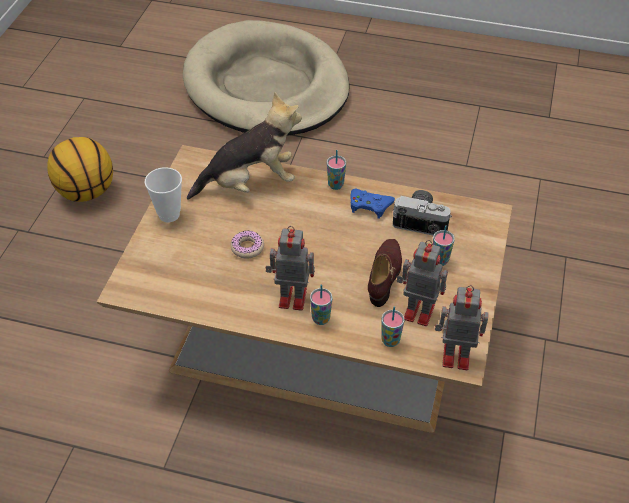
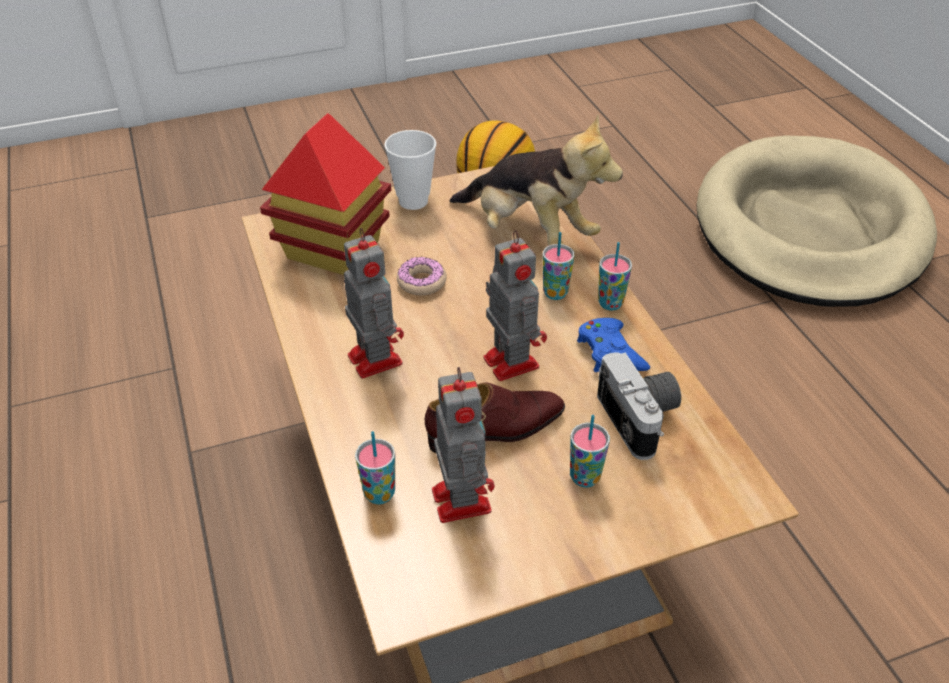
camera: 55 degrees right, 5 degrees down
cup [310,284,332,325] -> cup moved to [543,232,574,300]
toy robot [435,285,489,370] -> toy robot moved to [484,230,547,381]
none -> toy house [260,113,391,275]

